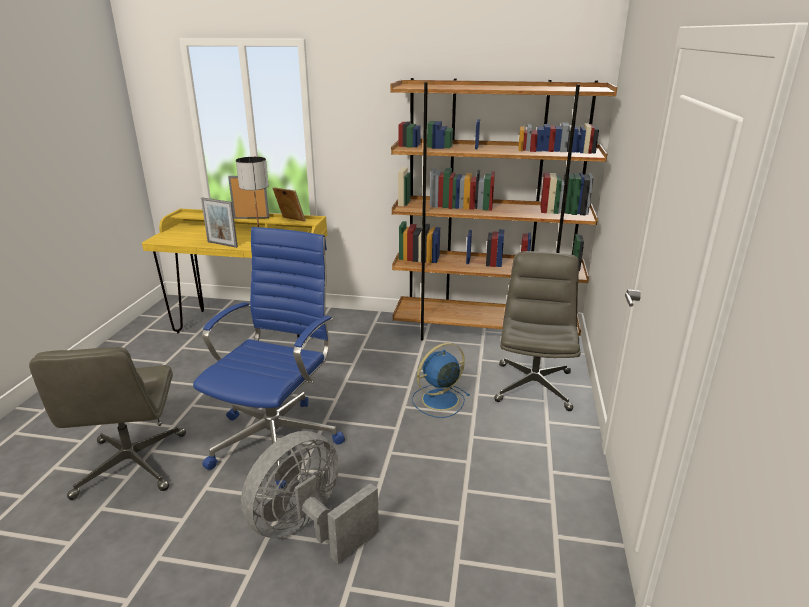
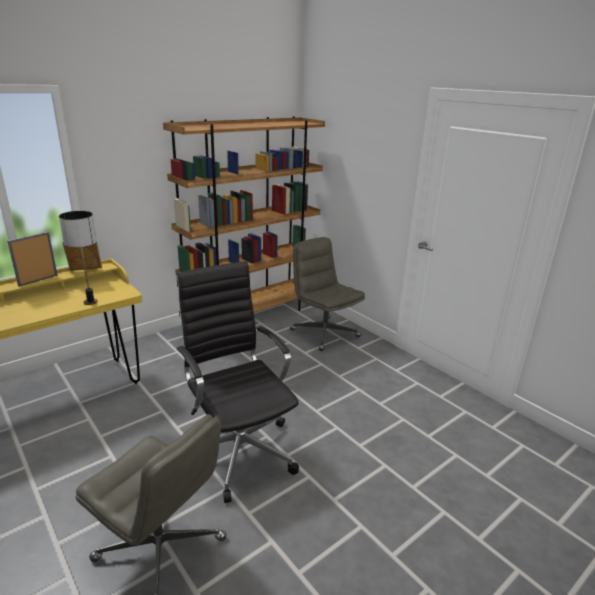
camera: 50 degrees left, 0 degrees up
blue office chair [193,227,345,489] -> black office chair [177,261,299,503]
picture frame [201,197,238,248] -> none
grey fan [241,431,379,564] -> none
blue fan [412,343,469,418] -> none

